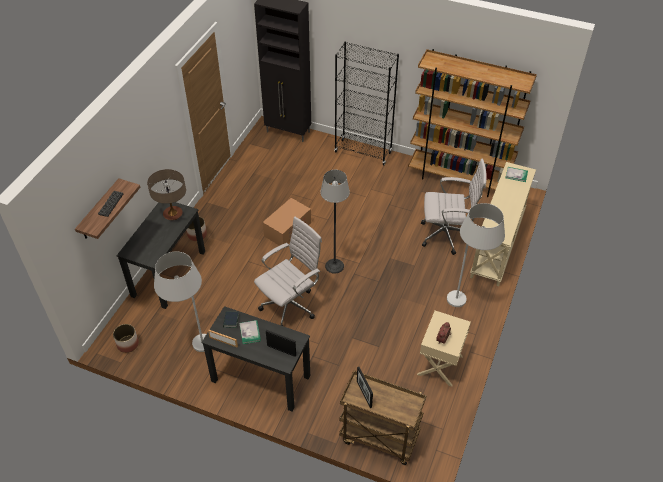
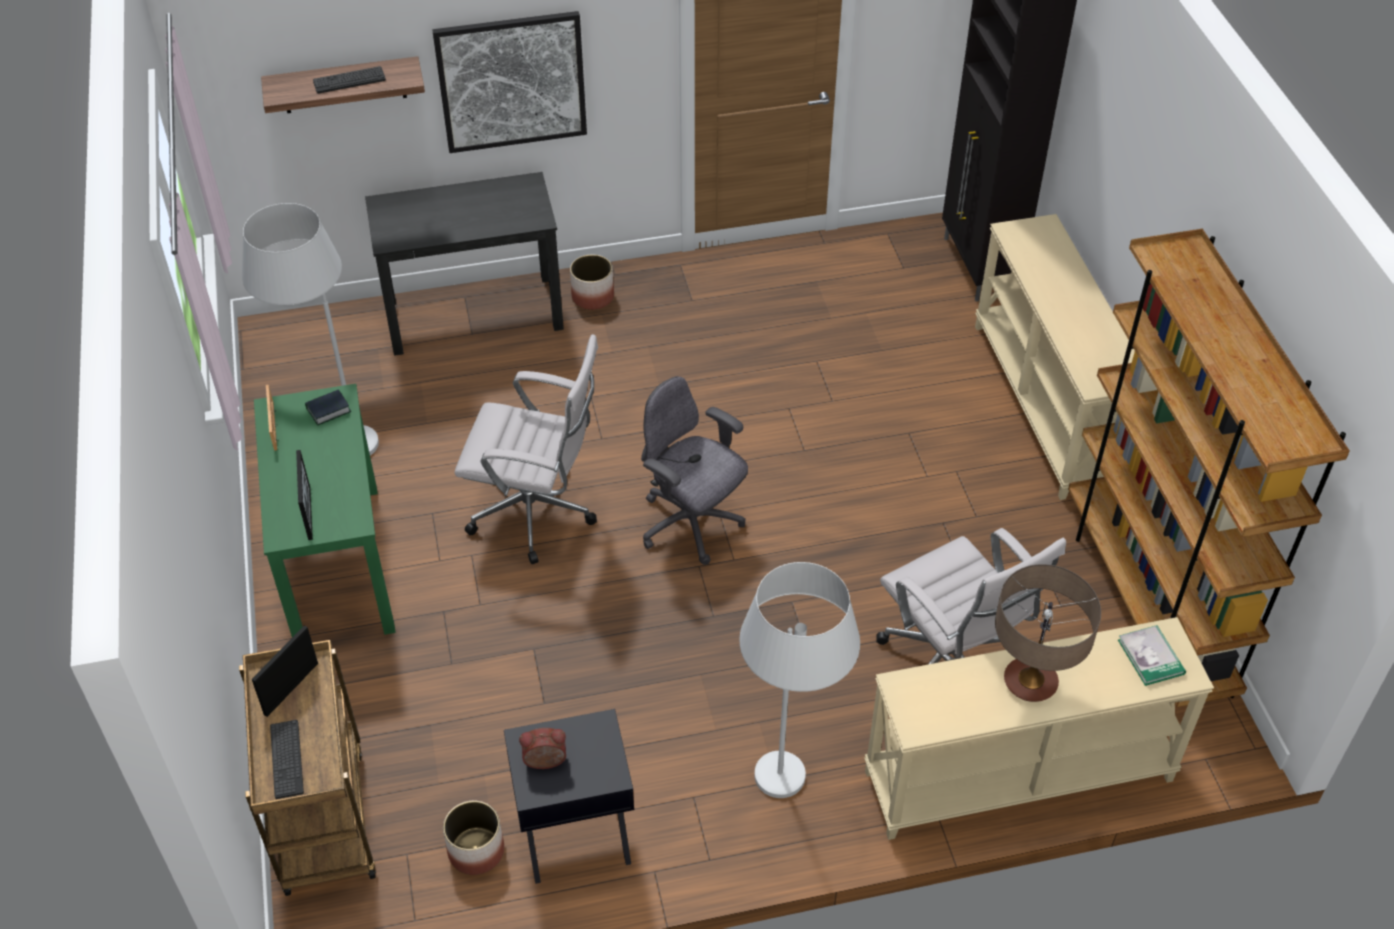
camera: 55 degrees right, 0 degrees up
planter [113,324,139,353] -> planter moved to [443,801,504,875]
table lamp [147,169,186,221] -> table lamp moved to [995,564,1101,702]
black desk [201,306,310,412] -> green desk [254,384,396,637]
book [239,320,261,344] -> none
cardboard box [263,198,311,246] -> none
floor lamp [320,170,350,274] -> grey office chair [641,376,748,565]
black bookcase [334,41,399,166] -> beige console table [975,214,1135,500]
beige nightstand [417,311,471,387] -> black nightstand [504,709,634,884]
none -> keyboard [270,720,304,799]
none -> picture [432,11,587,153]

